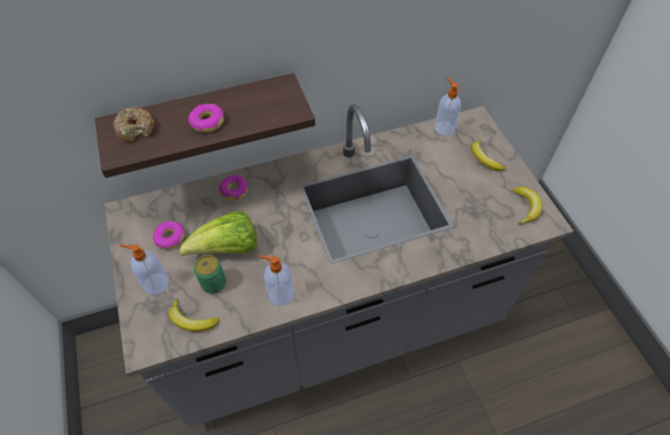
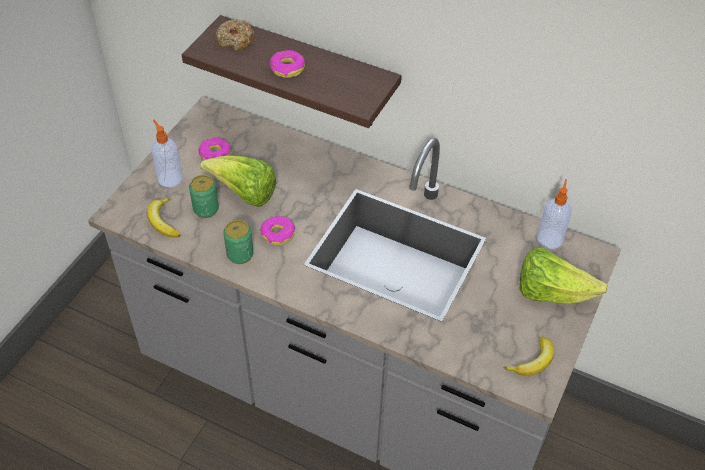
camera: 45 degrees right, 5 degrees down
donut [219,175,248,200] -> donut moved to [260,216,295,246]
soap dispenser [259,255,294,306] -> can [223,220,254,264]
banana [471,140,505,171] -> lettuce [519,248,608,304]

